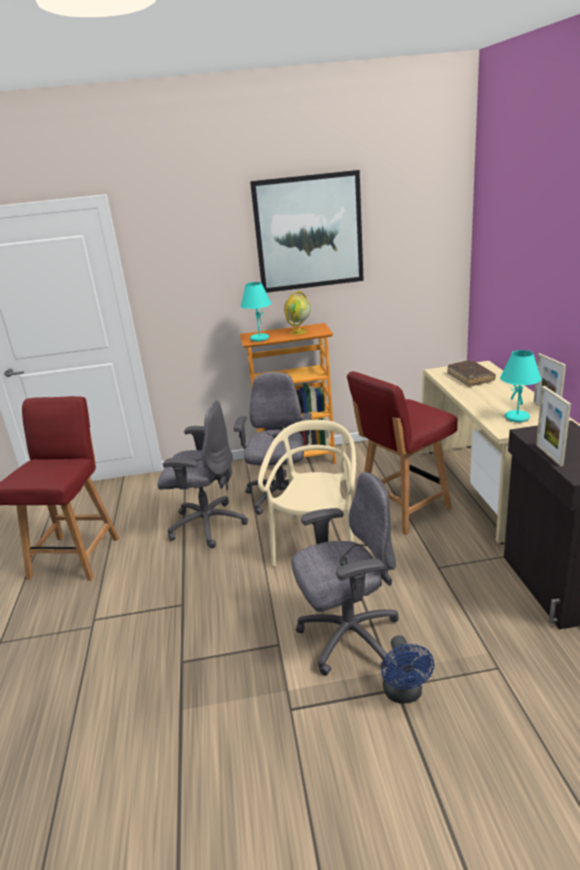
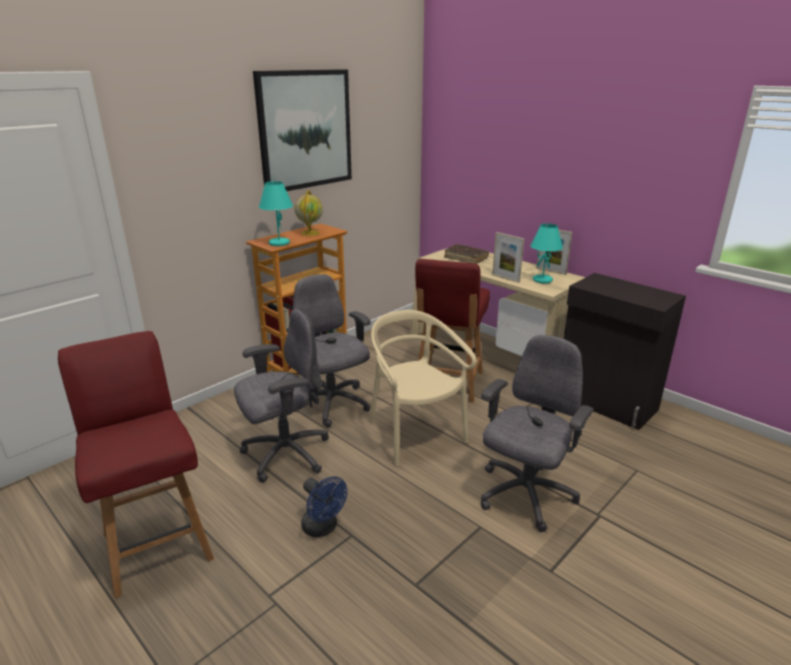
camera: 40 degrees left, 0 degrees up
blue fan [381,635,434,704] -> blue fan moved to [301,476,347,537]
picture frame [536,386,571,467] -> picture frame moved to [492,232,524,283]

